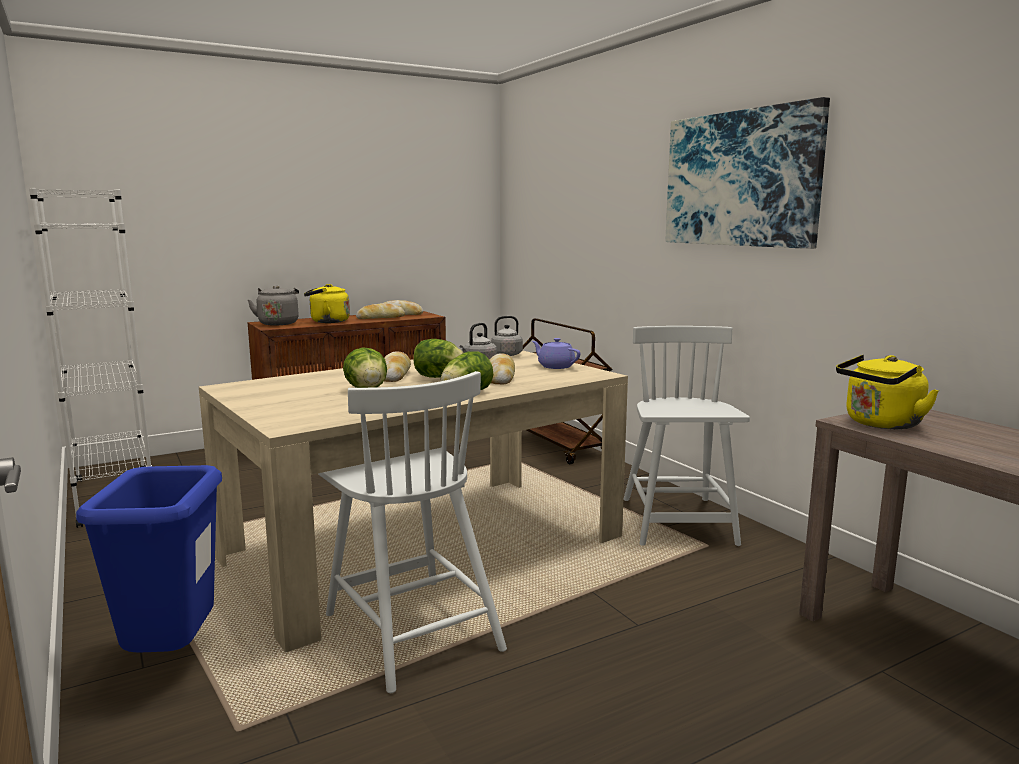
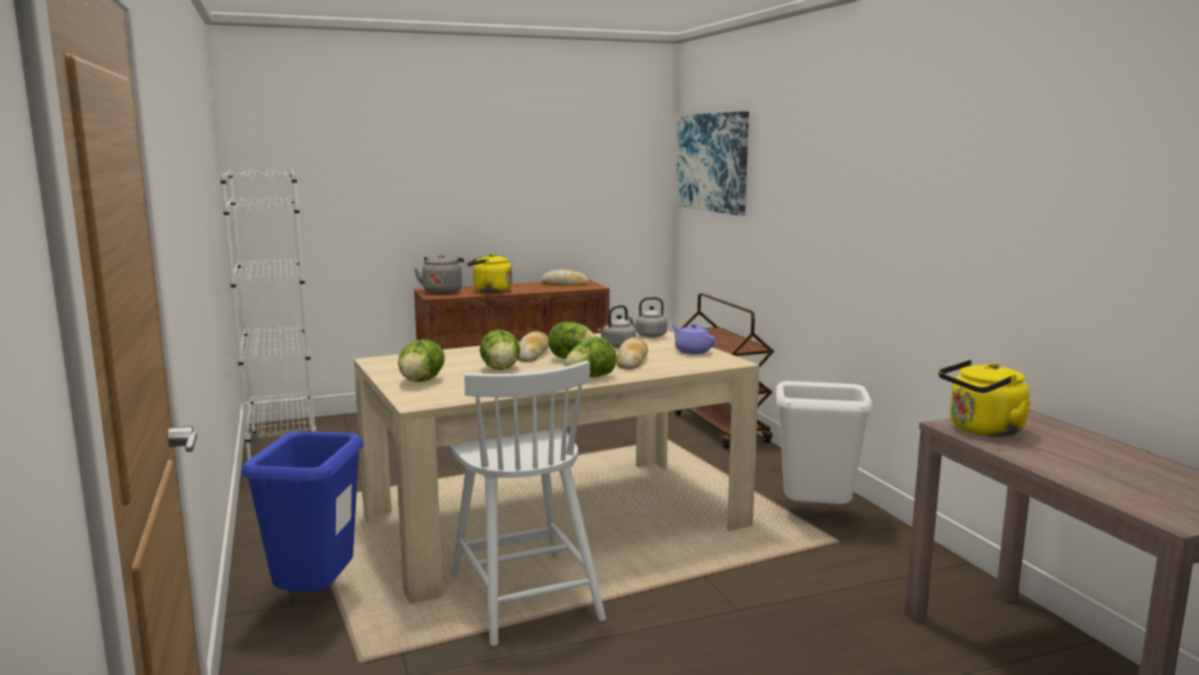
camera: 10 degrees right, 0 degrees up
bread [356,303,405,319] -> none
white chair [623,326,750,546] -> white trash can [776,381,873,504]
picture [665,97,830,249] -> picture moved to [676,111,749,216]
none -> lettuce [398,339,445,382]

